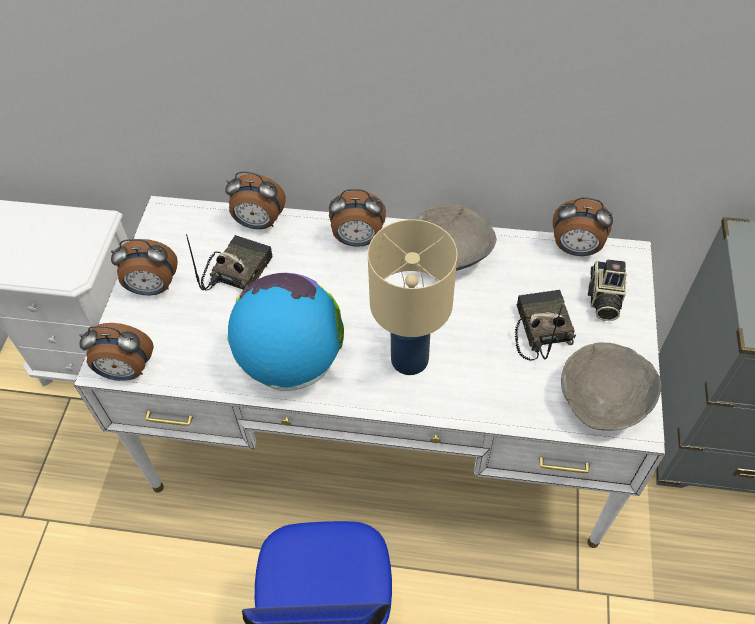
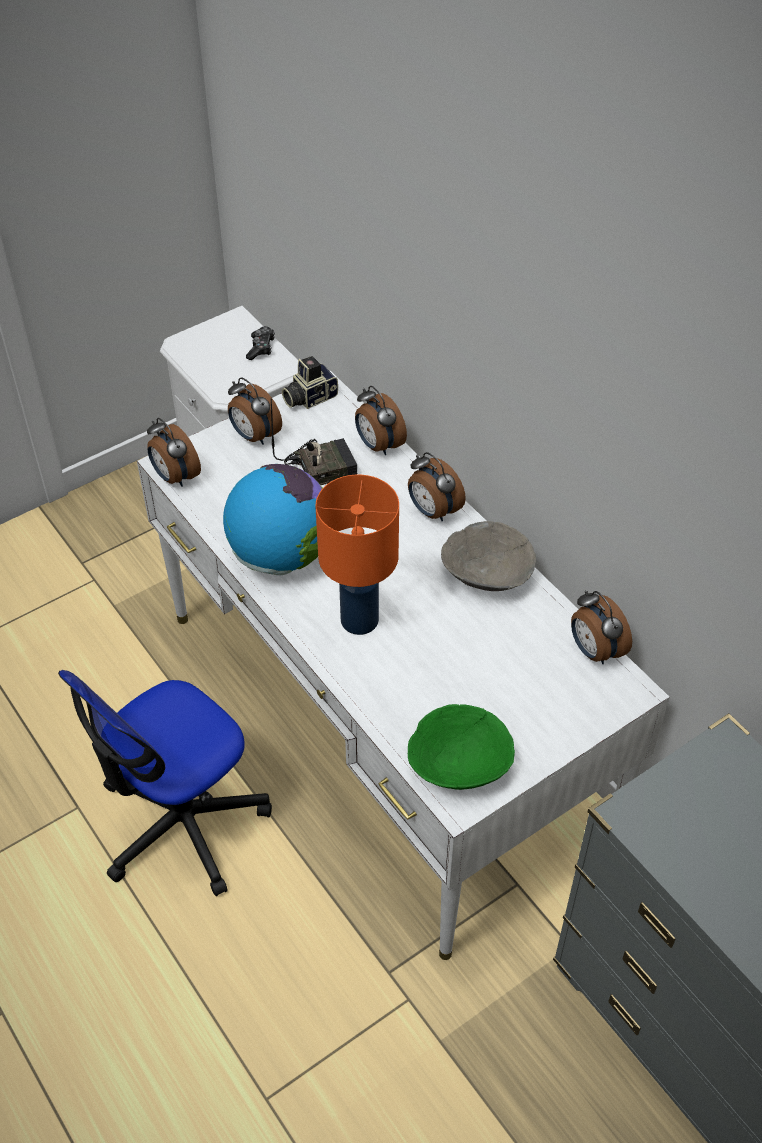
camera: 45 degrees right, 5 degrees down
beige table lamp [368,219,458,375] -> orange table lamp [315,475,399,635]
radio [515,290,576,361] -> none
grey bowl [561,342,661,431] -> green bowl [408,704,515,790]
camera [588,259,627,321] -> camera moved to [282,356,338,409]
none -> game controller [246,326,275,360]

